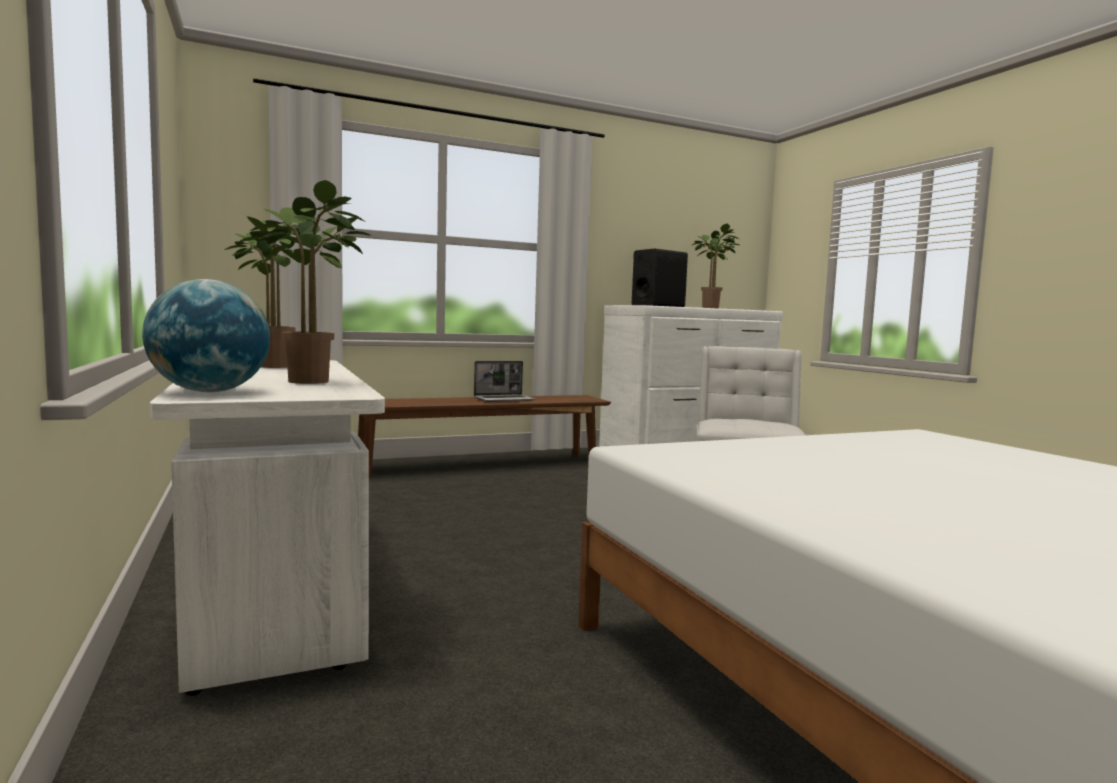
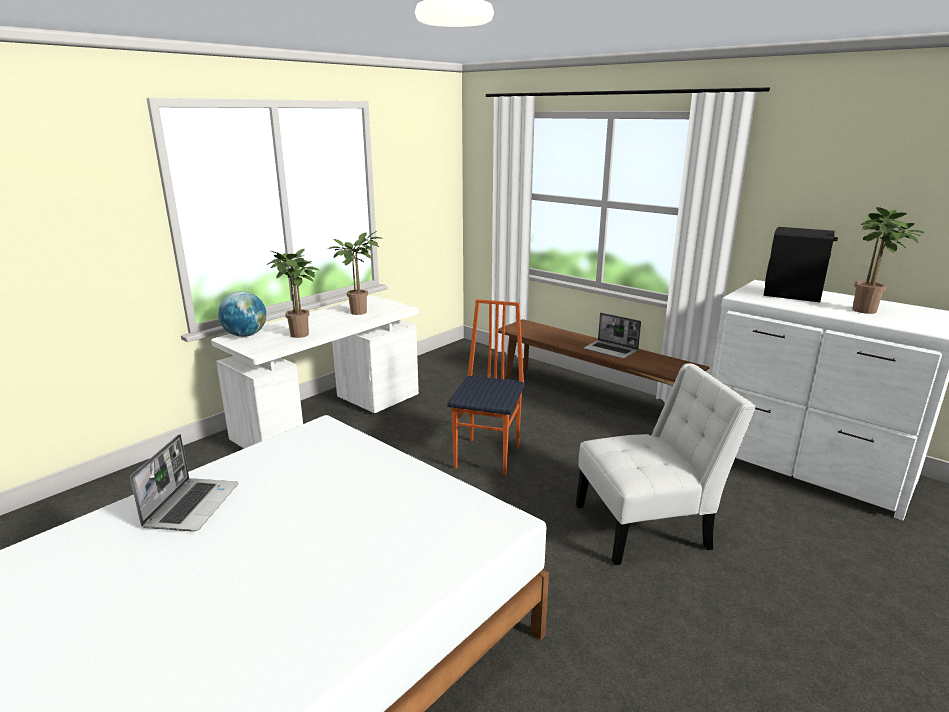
camera: 65 degrees right, 15 degrees up
none -> laptop [130,434,238,531]
none -> chair [447,299,525,477]

